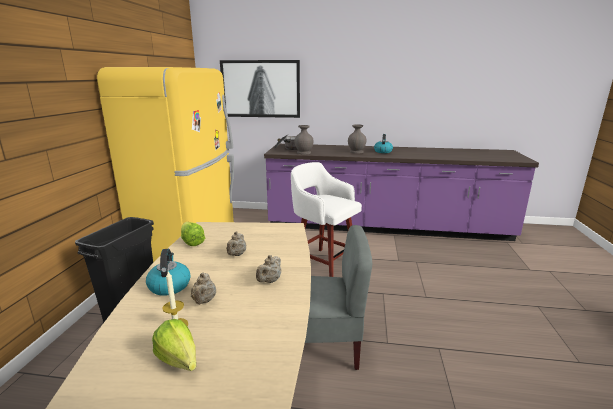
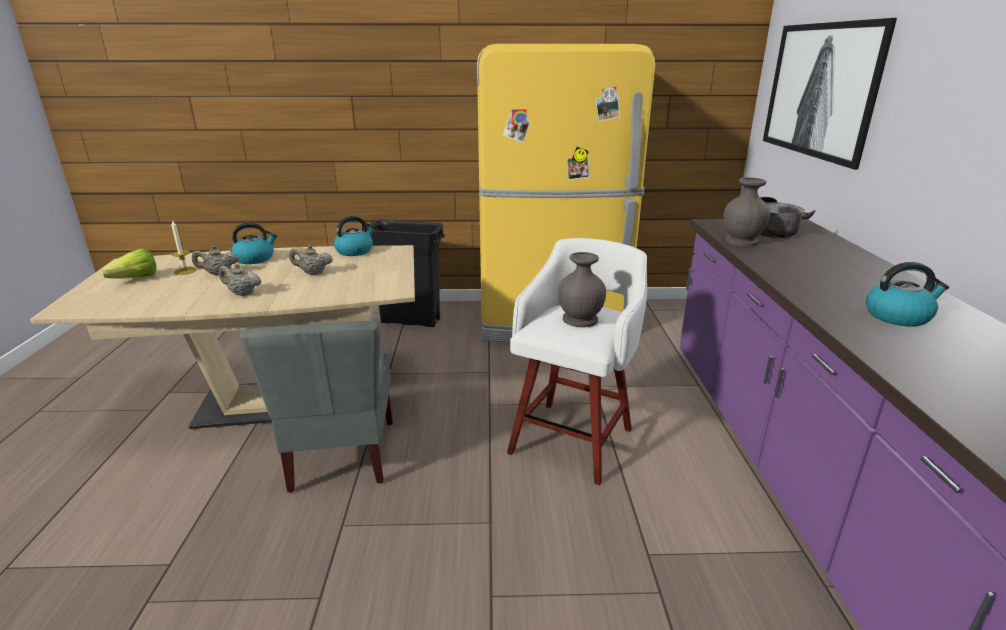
camera: 80 degrees right, 5 degrees up
lettuce [181,222,205,246] -> kettle [334,216,375,256]
grey vase [348,124,366,154] -> grey vase moved to [558,252,606,327]

